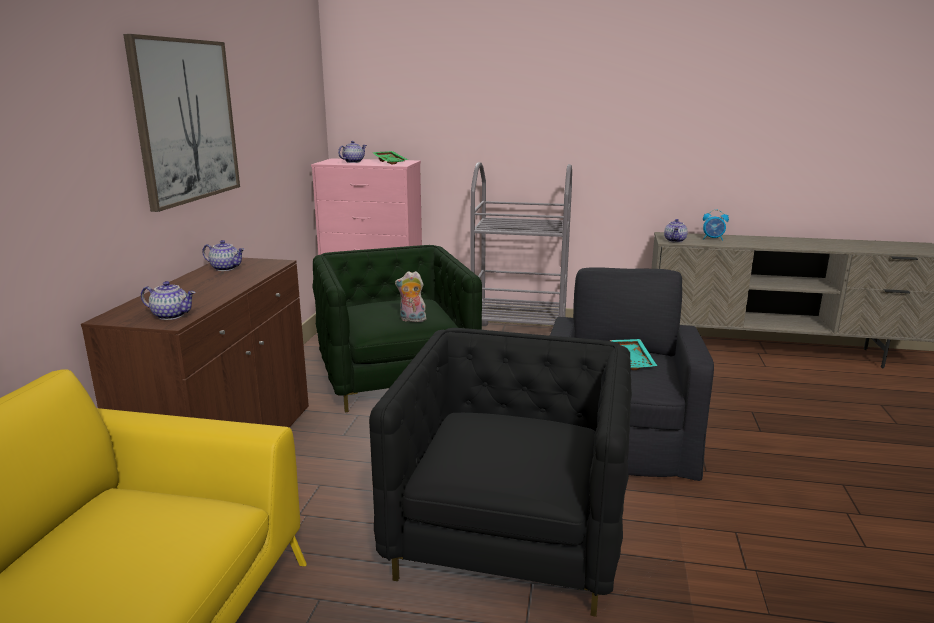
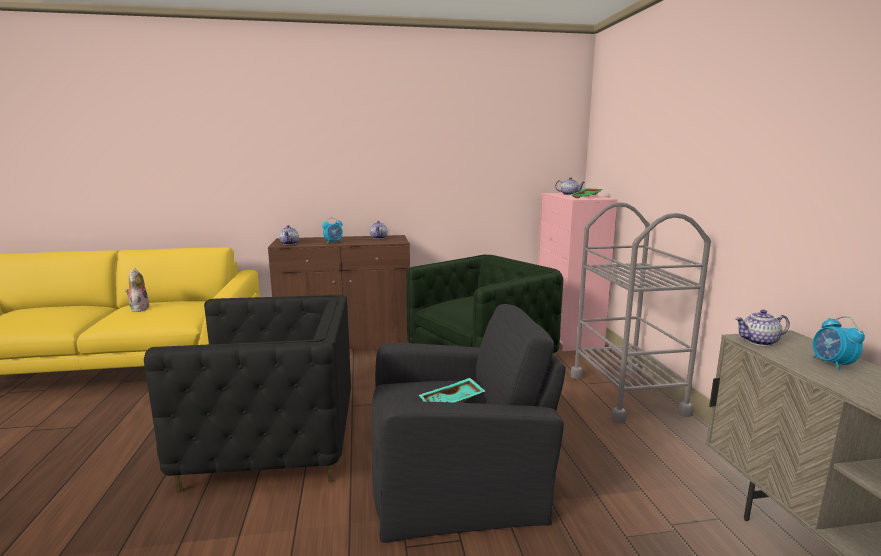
camera: 70 degrees right, 5 degrees down
picture [123,34,240,212] -> none
plush toy [395,271,426,322] -> plush toy moved to [125,268,149,312]
none -> alarm clock [322,218,343,244]

